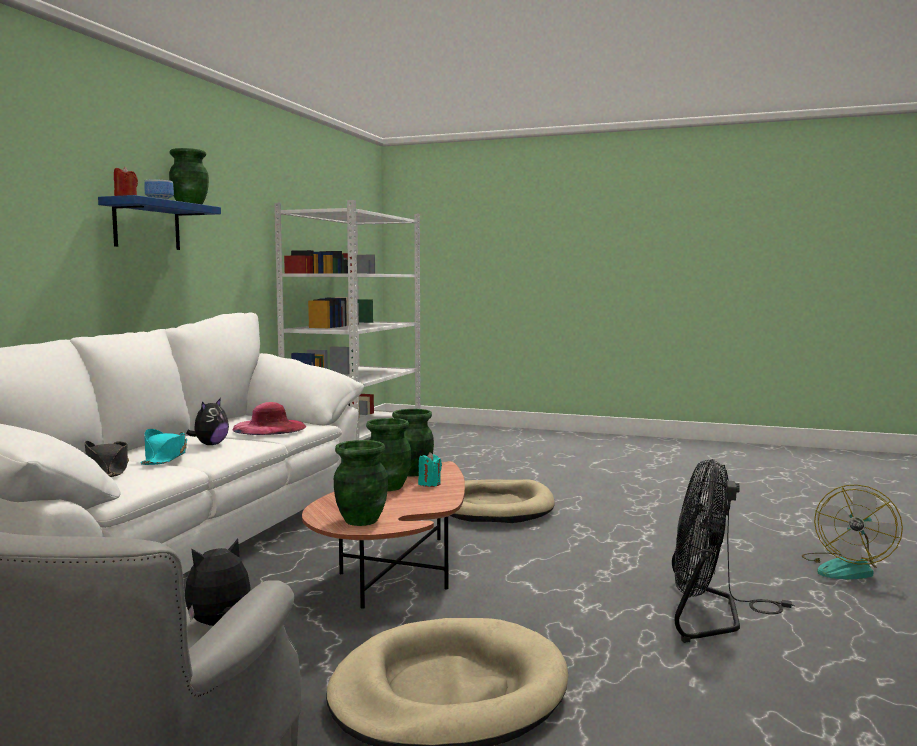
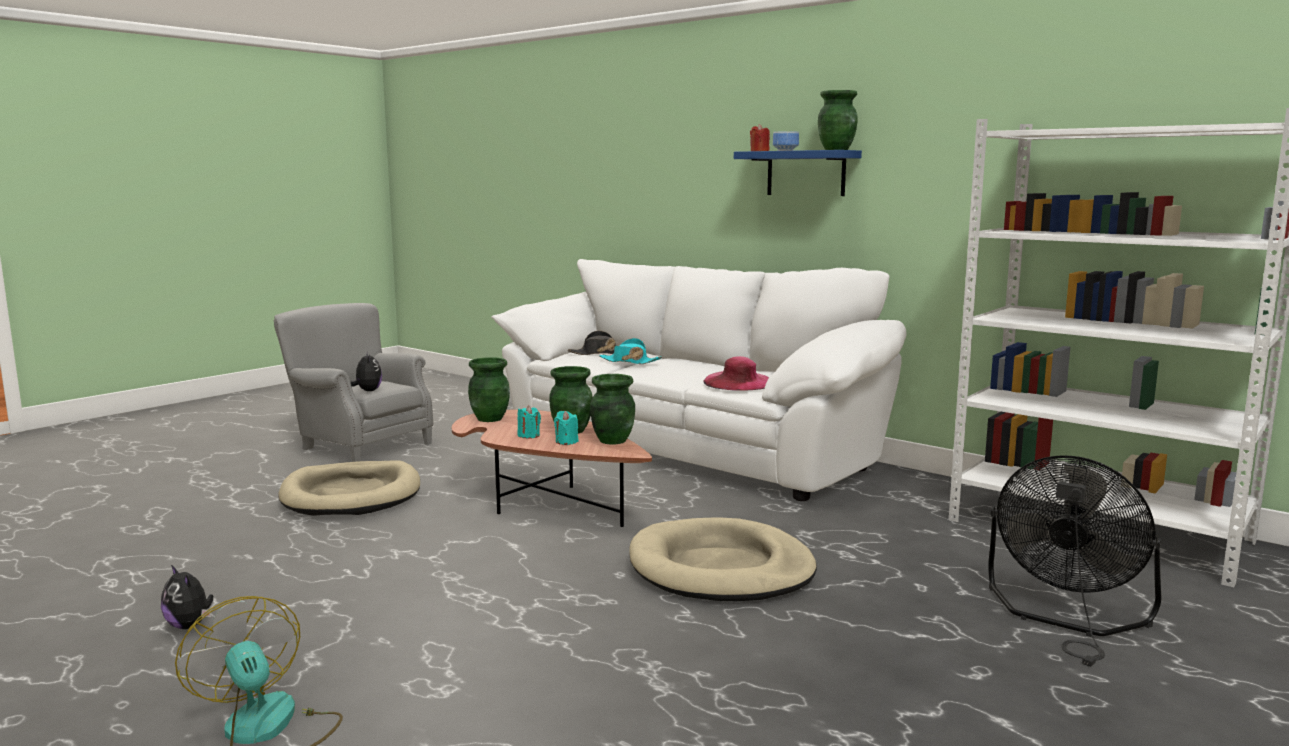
camera: 110 degrees right, 5 degrees up
plush toy [186,398,229,445] -> plush toy moved to [161,565,213,629]
black fan [672,459,794,643] -> black fan moved to [988,456,1162,667]
none -> turquoise candle [518,405,541,439]

